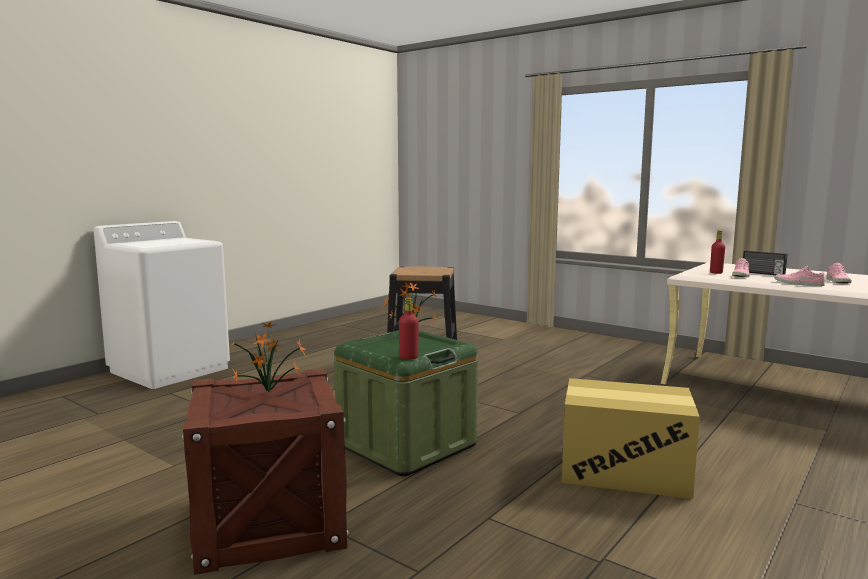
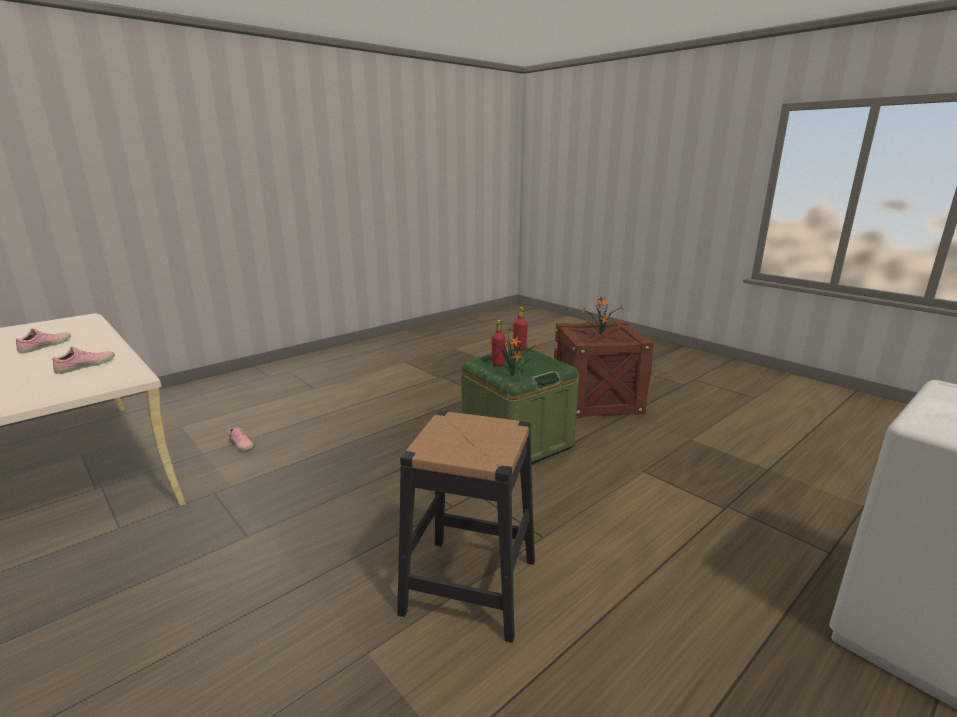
camera: 170 degrees left, 10 degrees up
cardboard box [562,378,700,499] -> none
red bottle [710,230,725,274] -> red bottle moved to [492,320,505,367]
radio [743,251,787,275] -> none
pink shoe [774,266,825,286] -> pink shoe moved to [228,427,254,451]

